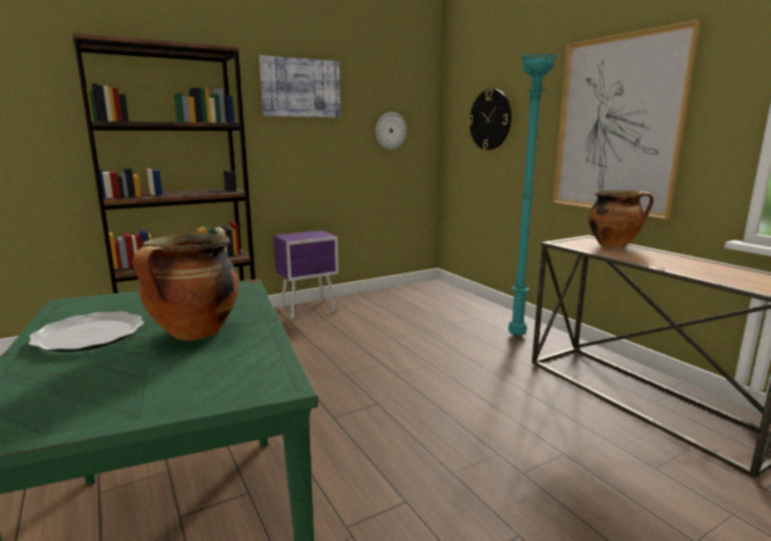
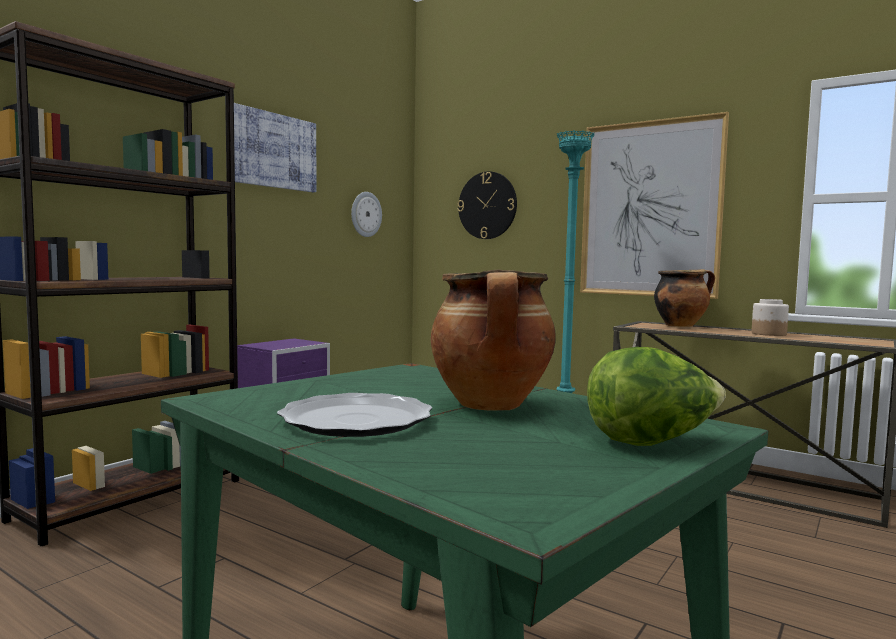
camera: 25 degrees left, 10 degrees down
none -> lettuce [587,347,726,446]
none -> jar [752,299,789,336]

